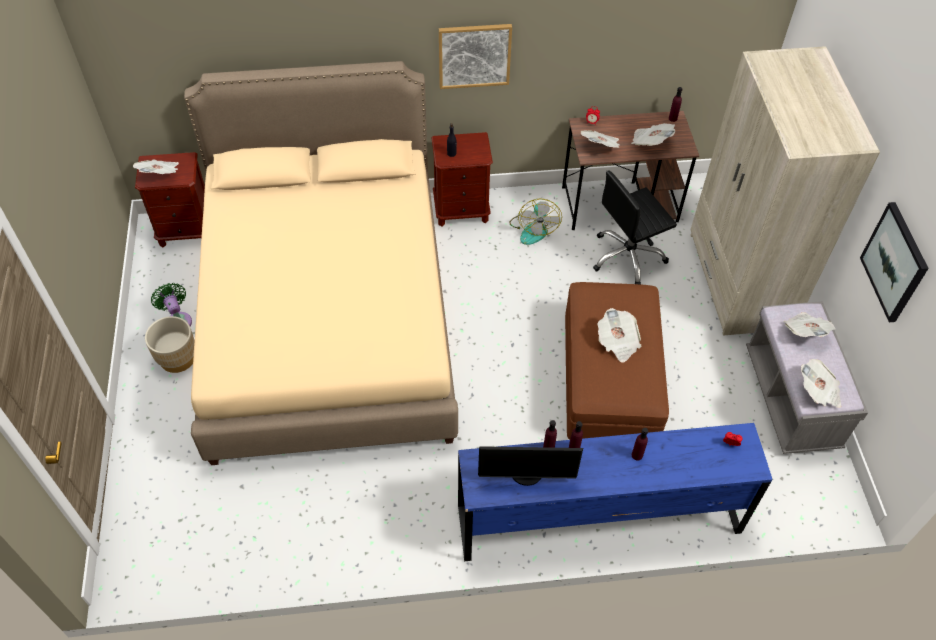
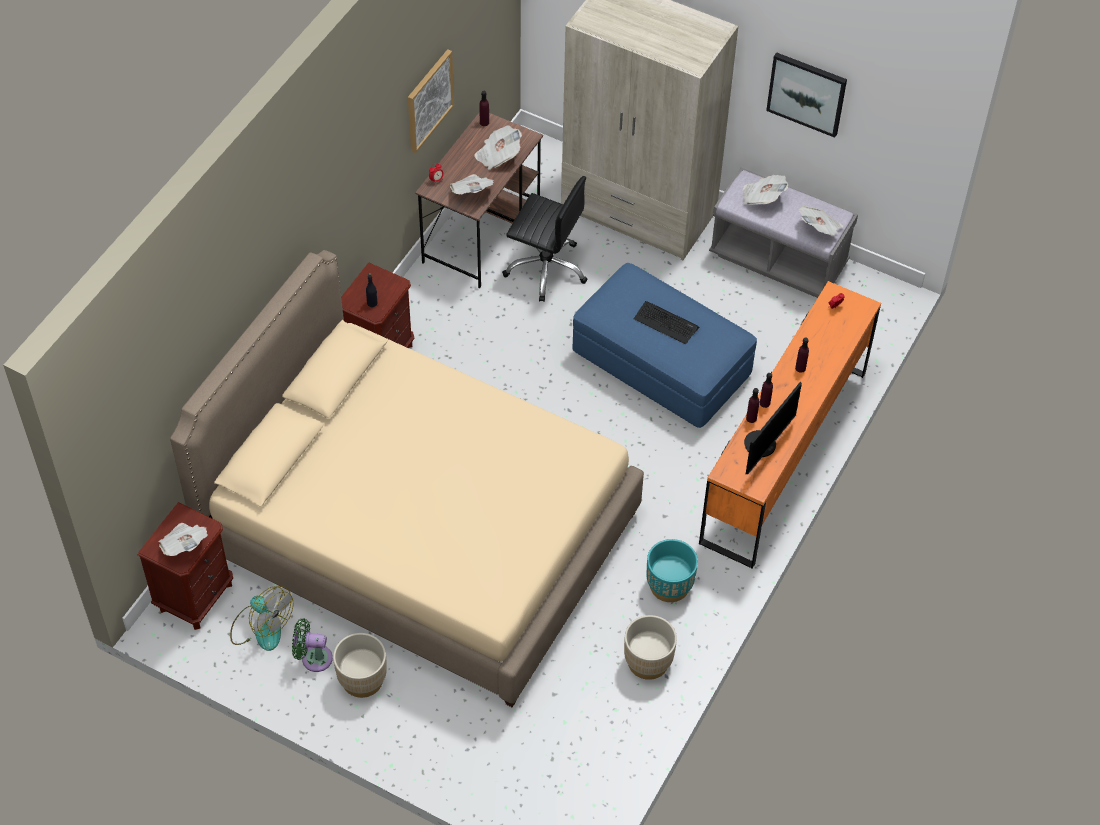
camera: 55 degrees left, 0 degrees up
picture [439,24,512,89] -> picture moved to [408,49,454,153]
blue dresser [458,423,773,561] -> orange dresser [699,281,881,569]
fan [509,199,562,245] -> fan moved to [230,586,293,651]
brown ottoman [565,282,669,440] -> blue ottoman [572,263,757,428]
black office chair [593,171,677,284] -> black office chair turned 75 degrees counterclockwise [502,176,588,302]
newspaper [598,308,642,363] -> keyboard [634,301,700,344]
none -> beige planter [624,615,677,680]
none -> turquoise planter [647,539,698,602]

